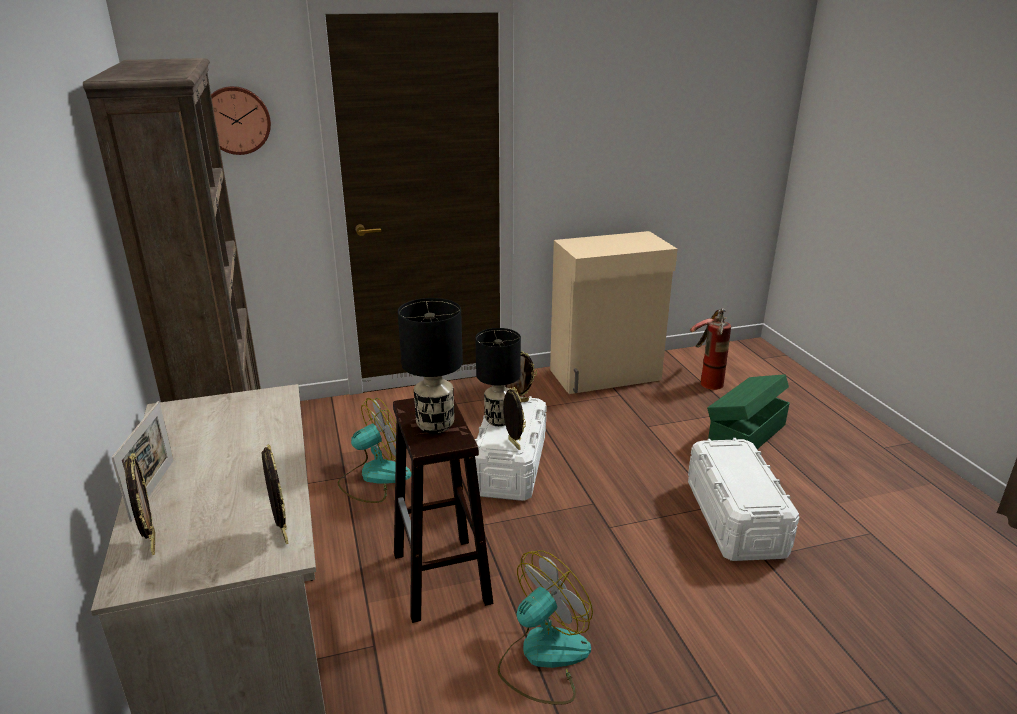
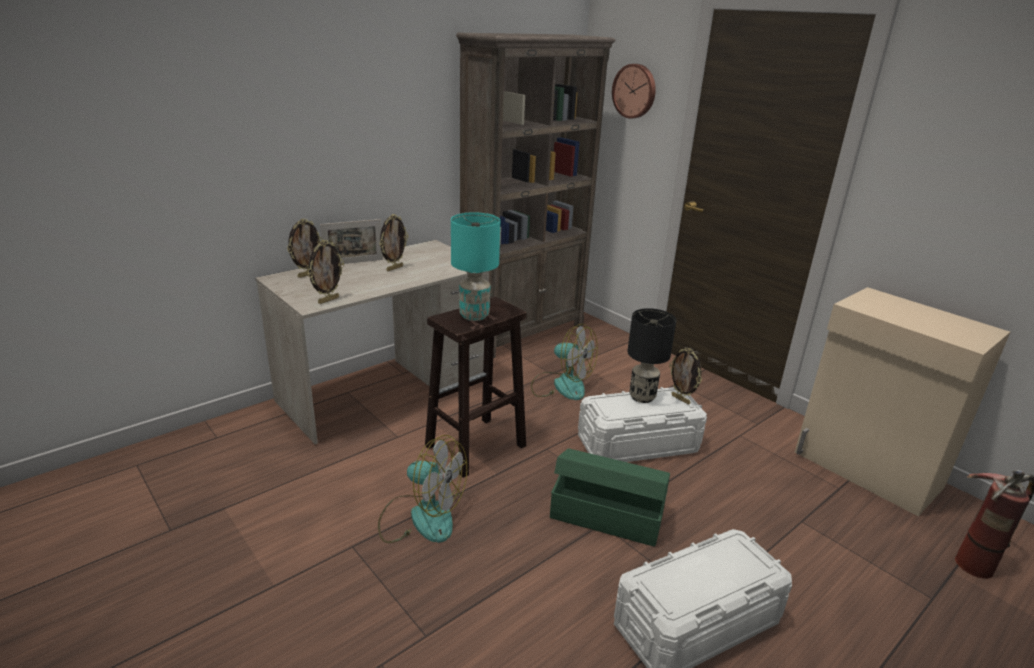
camera: 65 degrees right, 0 degrees up
black table lamp [398,298,463,434] -> turquoise table lamp [451,212,500,321]
picture frame [503,387,526,450] -> picture frame moved to [379,214,408,271]
green storage box [707,374,790,449] -> green storage box moved to [550,448,670,547]

